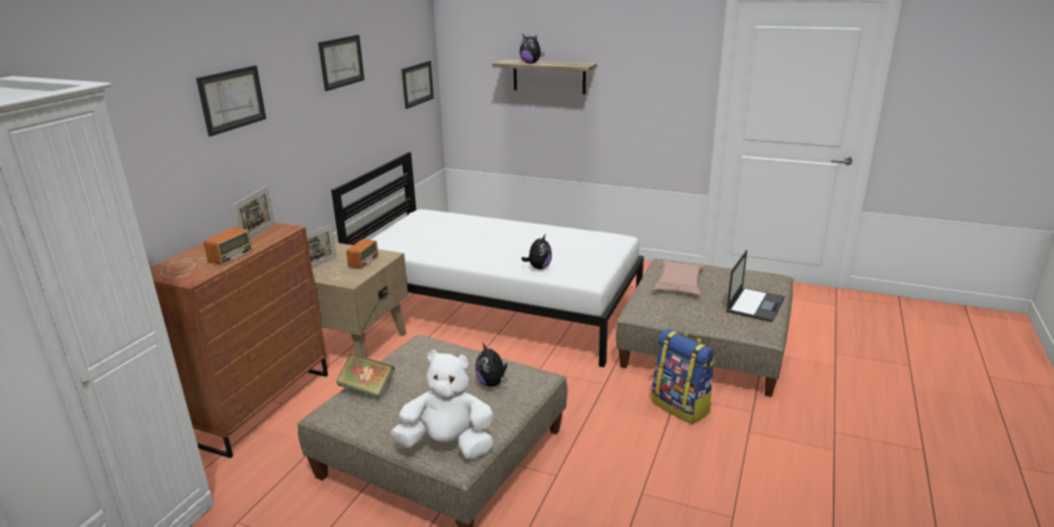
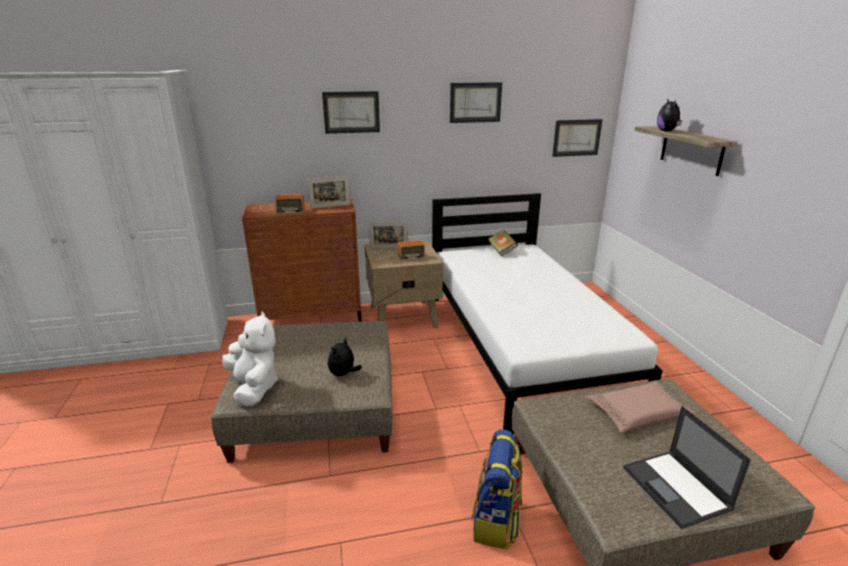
camera: 55 degrees right, 0 degrees up
book [336,353,395,399] -> book moved to [488,230,518,256]
plush toy [521,235,552,269] -> none
laptop [726,250,785,322] -> laptop turned 75 degrees clockwise [624,406,751,529]

